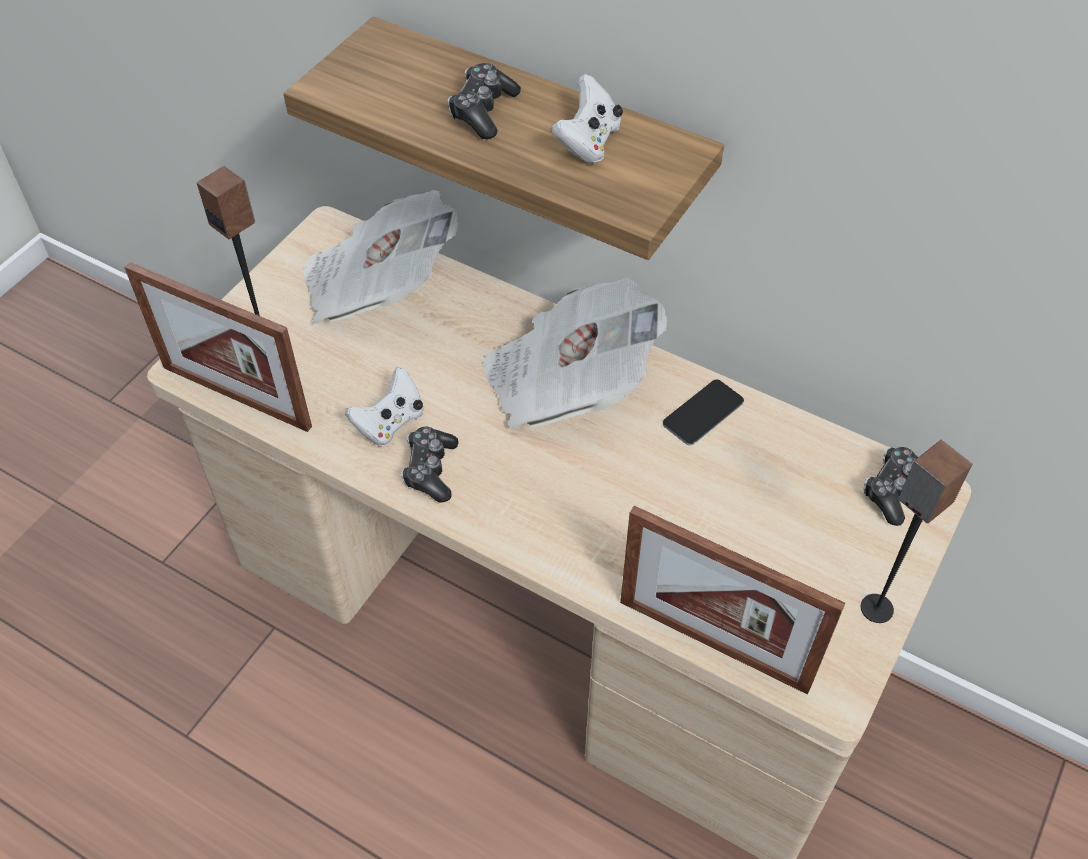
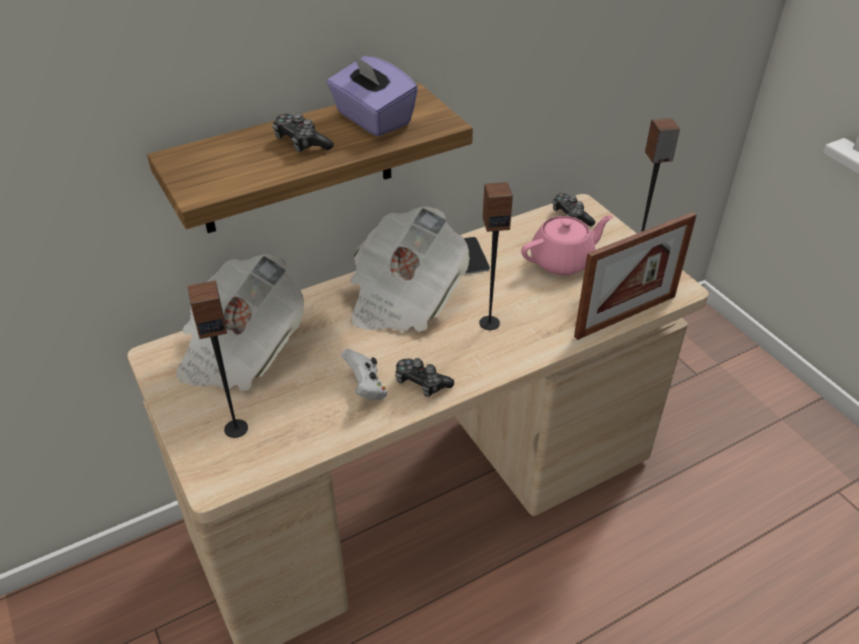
camera: 60 degrees left, 10 degrees down
picture frame [124,262,312,432] -> none
white game controller [551,74,623,164] -> purple tissue box [327,53,418,137]
none -> speaker [479,182,513,330]
none -> pink teapot [521,215,613,275]

